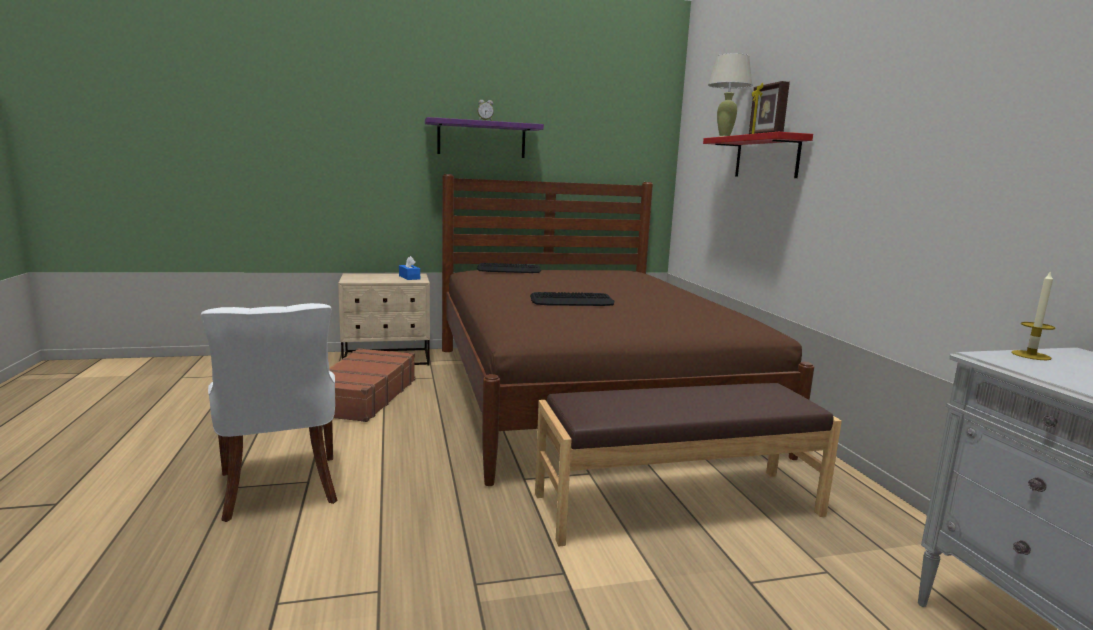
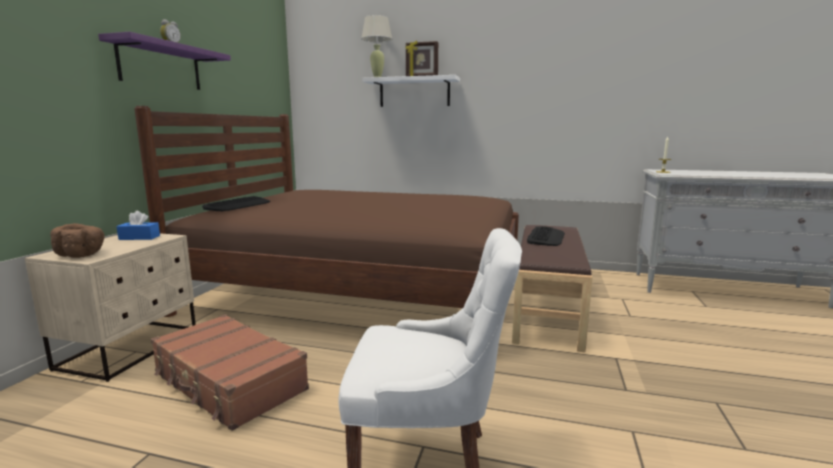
camera: 60 degrees left, 0 degrees up
keyboard [530,292,614,306] -> keyboard moved to [527,226,565,246]
red shelf [703,132,813,178] -> white shelf [362,75,460,107]
none -> brown bowl [50,223,105,258]

